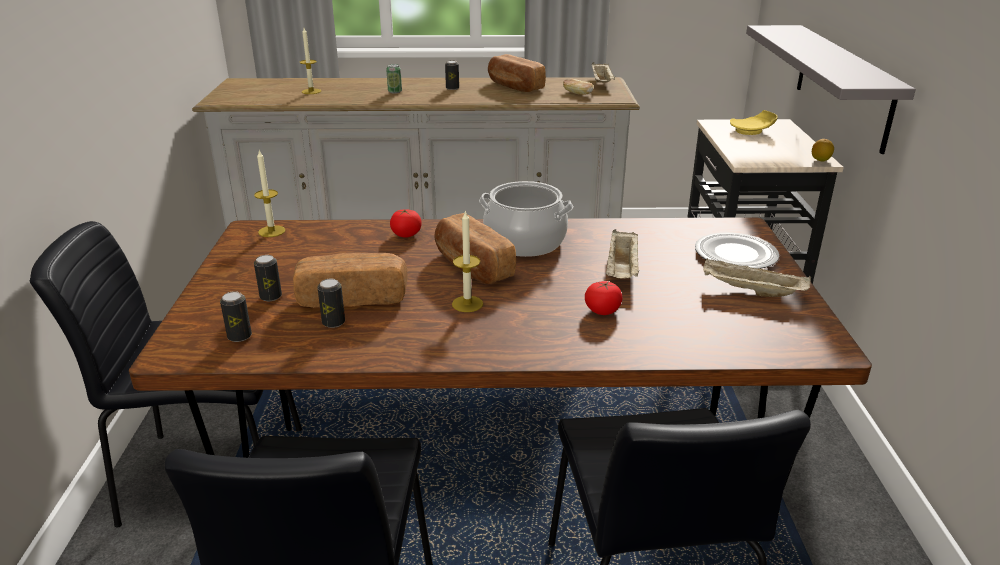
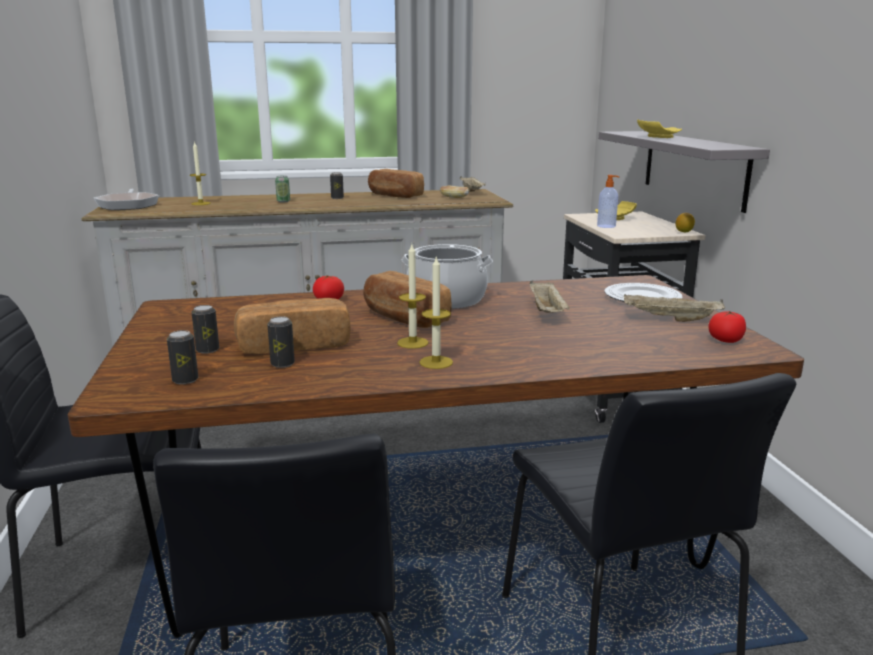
camera: 10 degrees left, 10 degrees down
candle [254,151,285,237] -> candle moved to [419,255,453,369]
tomato [585,281,623,315] -> tomato moved to [708,311,746,343]
none -> frying pan [93,188,159,210]
none -> soap dispenser [597,175,620,228]
none -> yellow plate [637,119,682,138]

